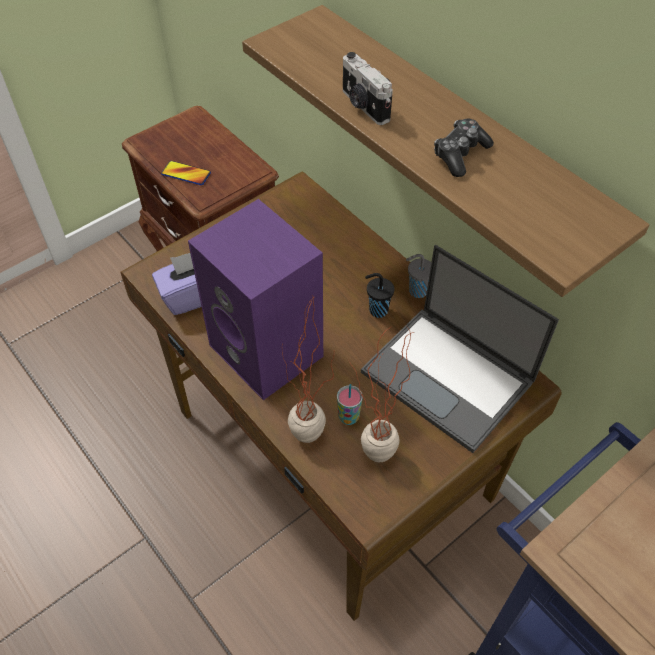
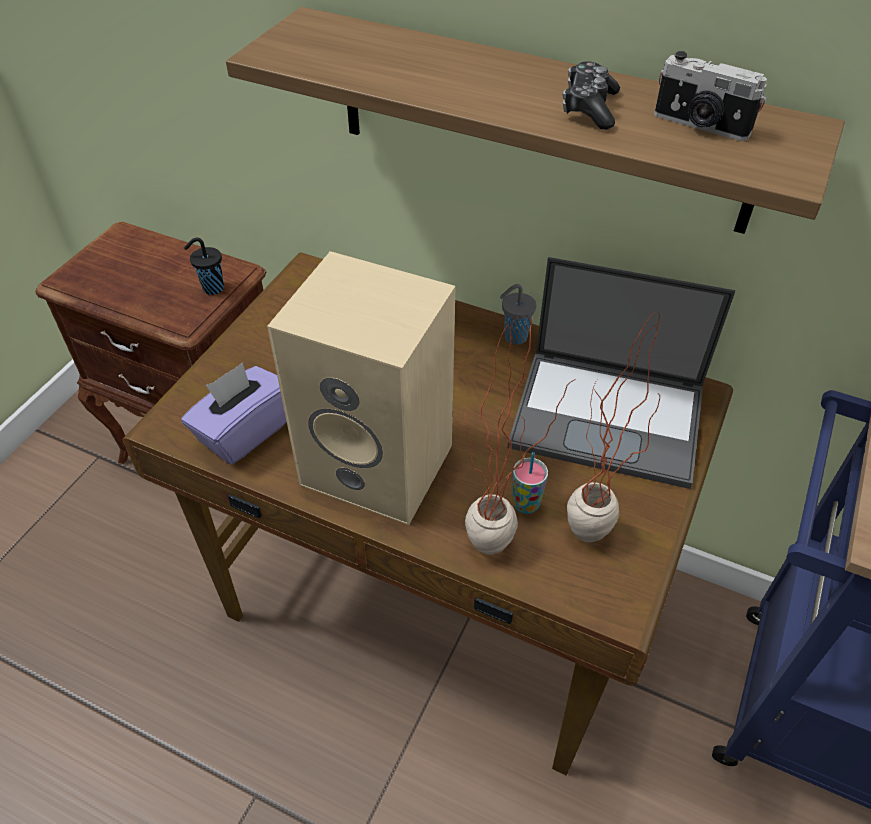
camera: 25 degrees left, 5 degrees down
phone [161,161,211,185] -> none
purple speaker [188,199,323,400] -> beige speaker [267,251,456,525]
camera [343,52,393,125] -> camera moved to [654,51,767,141]
black cup [365,273,395,318] -> black cup moved to [184,238,224,295]

